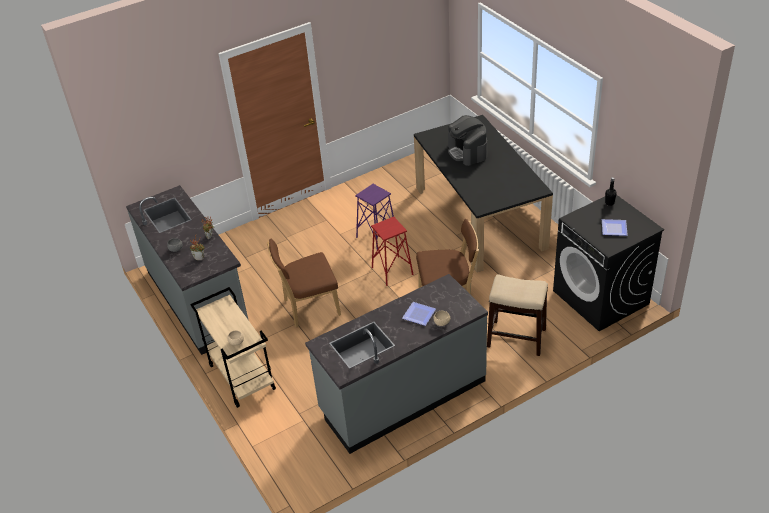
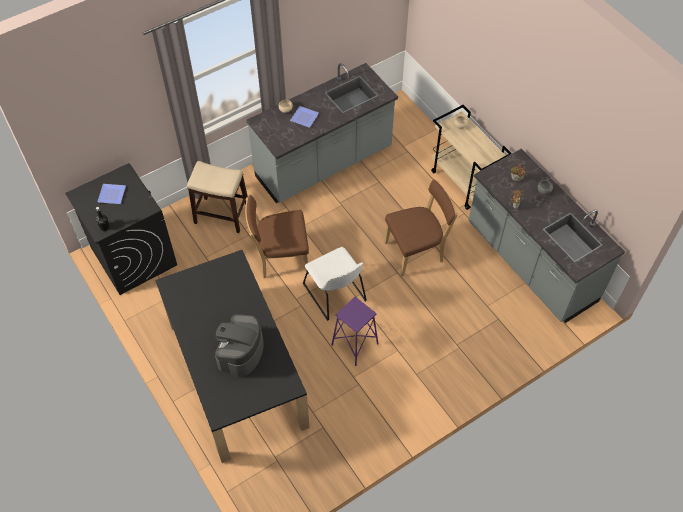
camera: 175 degrees right, 15 degrees up
red stool [371,217,413,286] -> white chair [303,247,367,321]
coffee machine [448,115,487,166] -> coffee machine turned 135 degrees counterclockwise [215,314,264,377]

